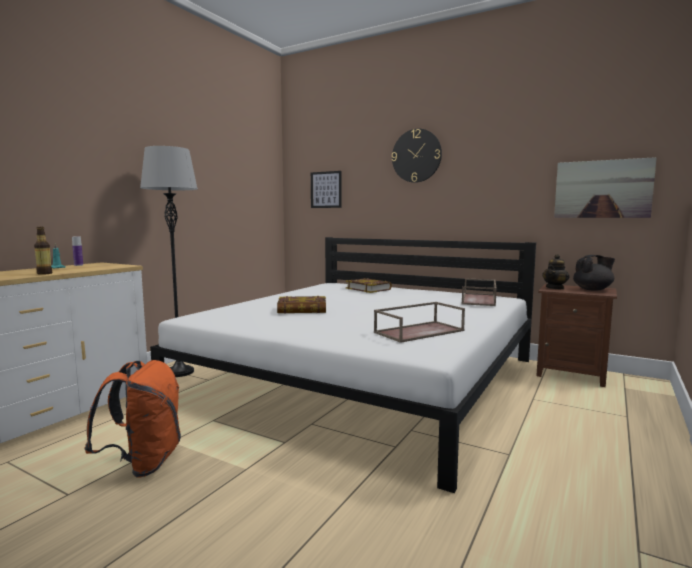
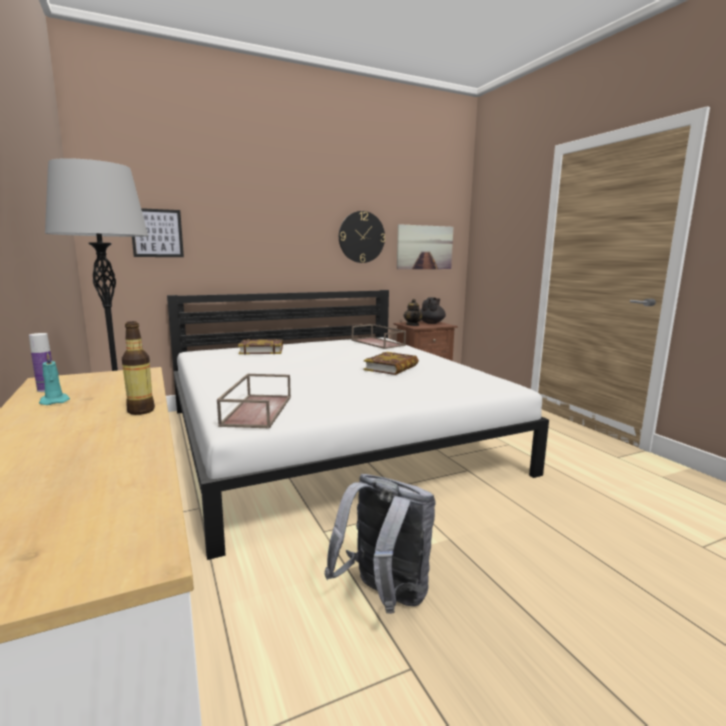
camera: 55 degrees left, 5 degrees up
orange backpack [84,360,181,477] -> grey backpack [324,474,436,614]
book [277,296,326,314] -> book moved to [364,352,419,375]
brown tray [374,302,465,343] -> brown tray moved to [217,374,291,429]
wall clock [392,129,442,183] -> wall clock moved to [339,211,385,263]

